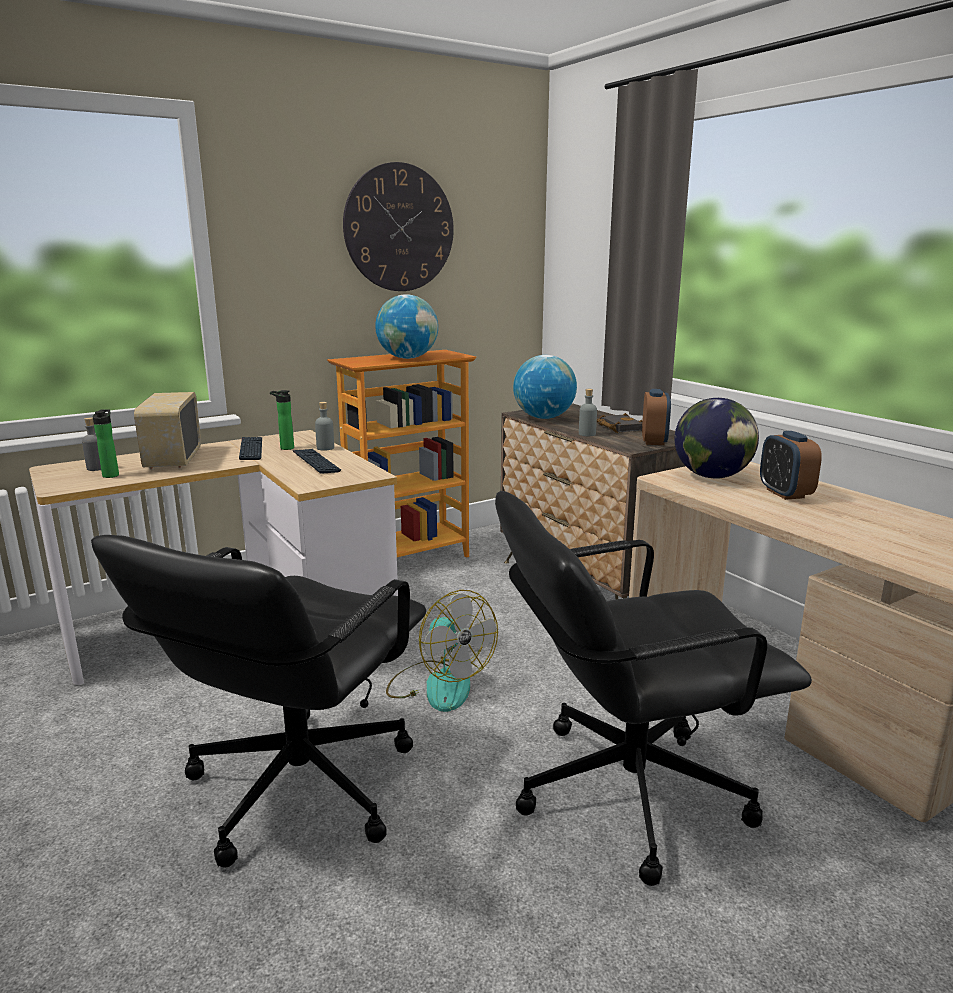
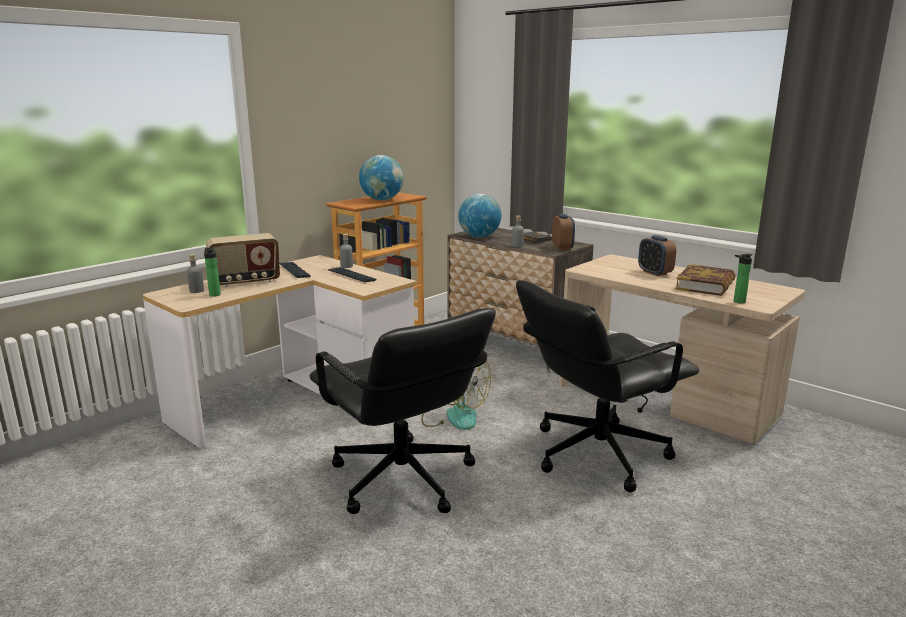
camera: 15 degrees left, 0 degrees up
black office chair [91,535,427,868] -> black office chair turned 45 degrees counterclockwise [310,308,496,514]
radio [134,392,201,470] -> radio turned 90 degrees counterclockwise [206,233,280,287]
bottle [270,390,294,450] -> bottle moved to [734,254,752,303]
wall clock [343,162,454,291] -> none
globe [674,398,759,479] -> none
none -> book [676,264,736,296]

